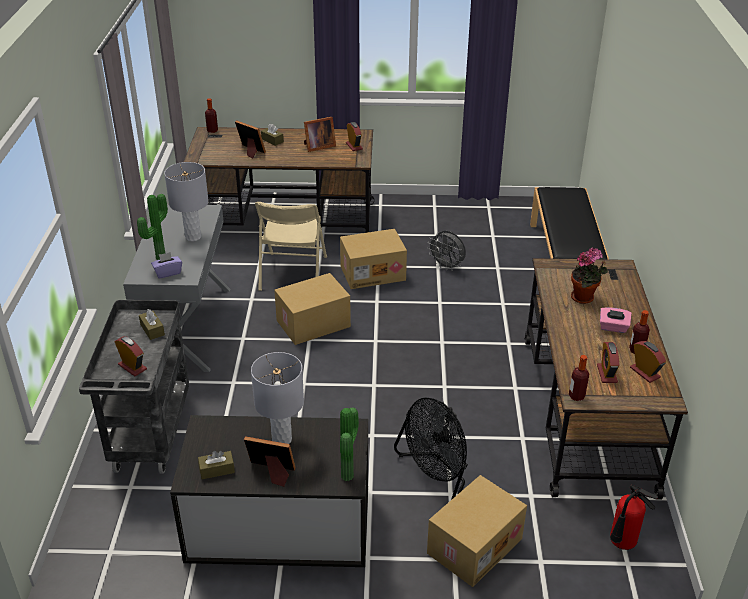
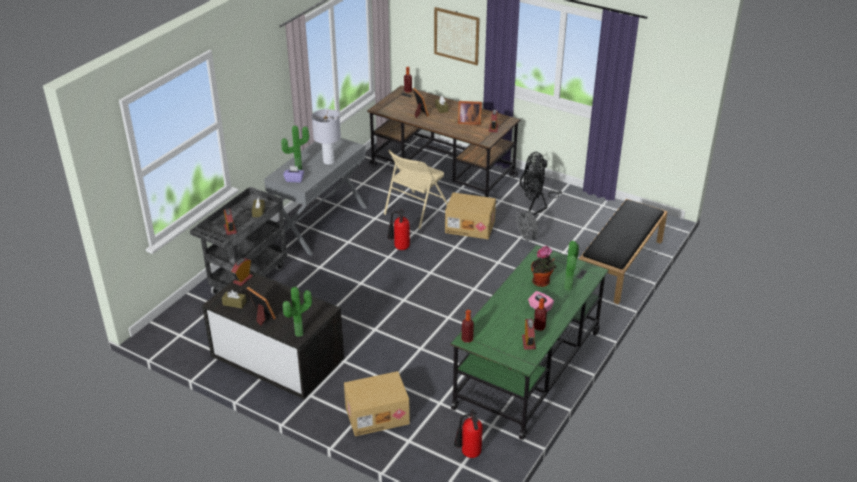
camera: 30 degrees right, 0 degrees up
grey table lamp [251,352,304,444] -> none
cardboard box [274,273,351,345] -> fire extinguisher [387,209,410,250]
black fan [394,398,468,500] -> black fan moved to [520,152,563,215]
brown desk [524,258,688,500] -> green desk [451,245,609,440]
alarm clock [597,342,619,383] -> alarm clock moved to [231,258,253,286]
none -> picture [434,7,480,65]
none -> potted plant [564,241,579,291]

